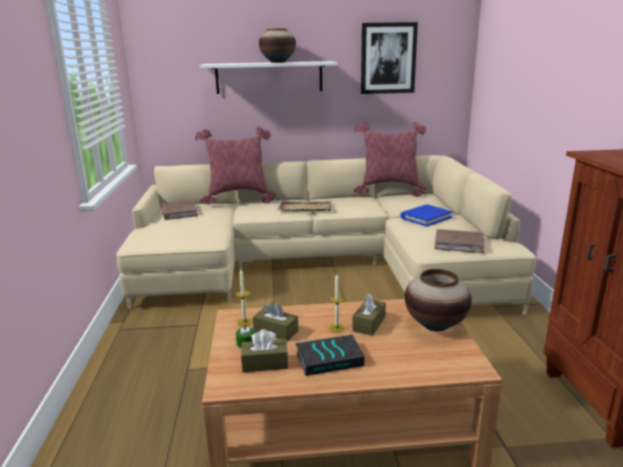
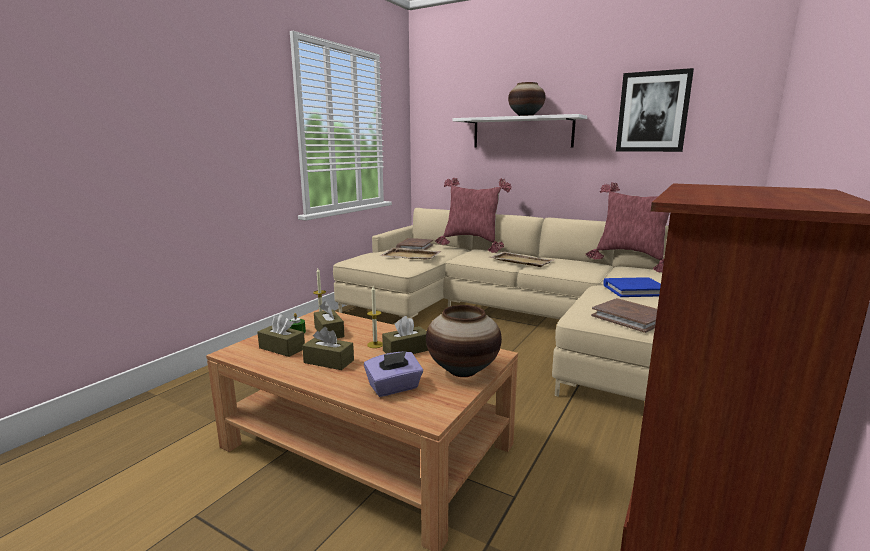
camera: 35 degrees right, 5 degrees down
book [295,334,365,376] -> brown tissue box [302,327,354,370]
none -> purple tissue box [364,351,423,397]
none -> beige tray [380,248,441,259]

